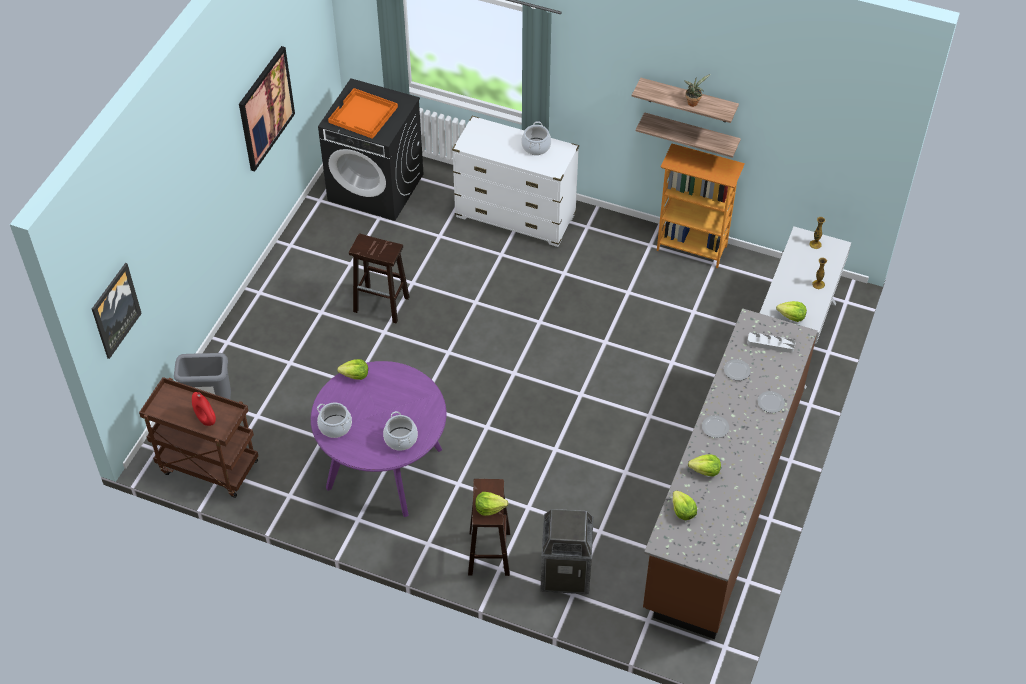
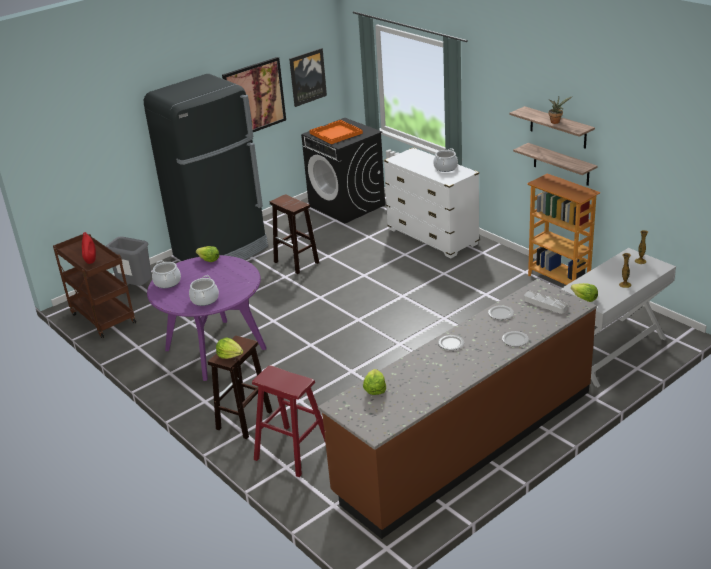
camera: 30 degrees right, 20 degrees down
picture [92,263,142,359] -> picture moved to [289,48,327,107]
trash can [540,509,593,594] -> red stool [252,365,325,477]
lettuce [688,455,721,477] -> none
none -> black fridge [144,74,268,261]

